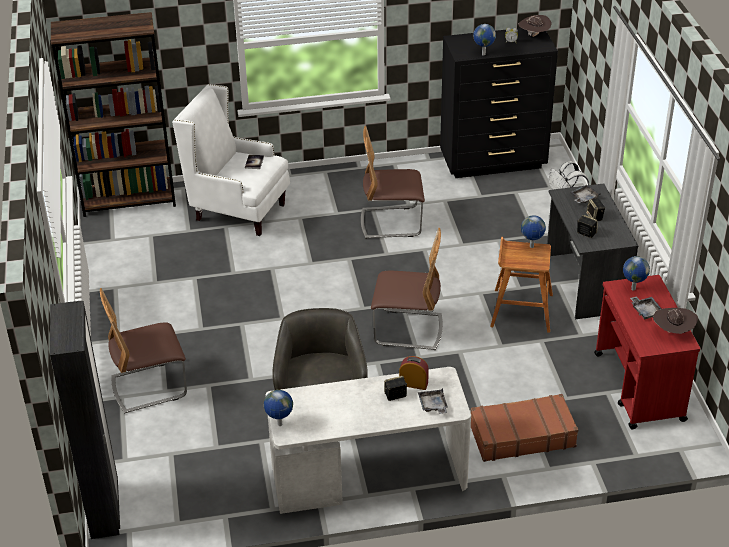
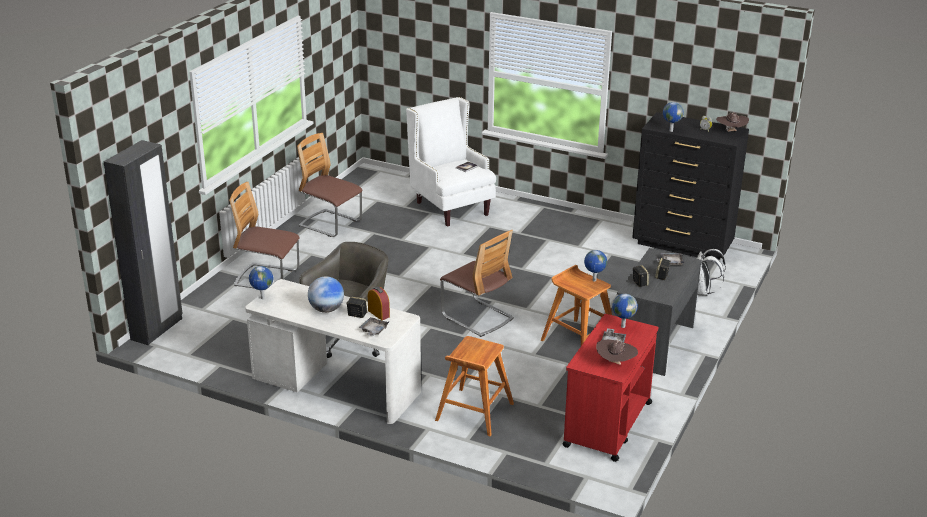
camera: 35 degrees right, 10 degrees down
brown bookcase [51,12,176,217] -> none
chair [361,126,425,239] -> chair moved to [297,133,363,237]
brown suitcase [471,394,578,462] -> brown stool [435,336,514,436]
none -> globe [308,276,344,313]

